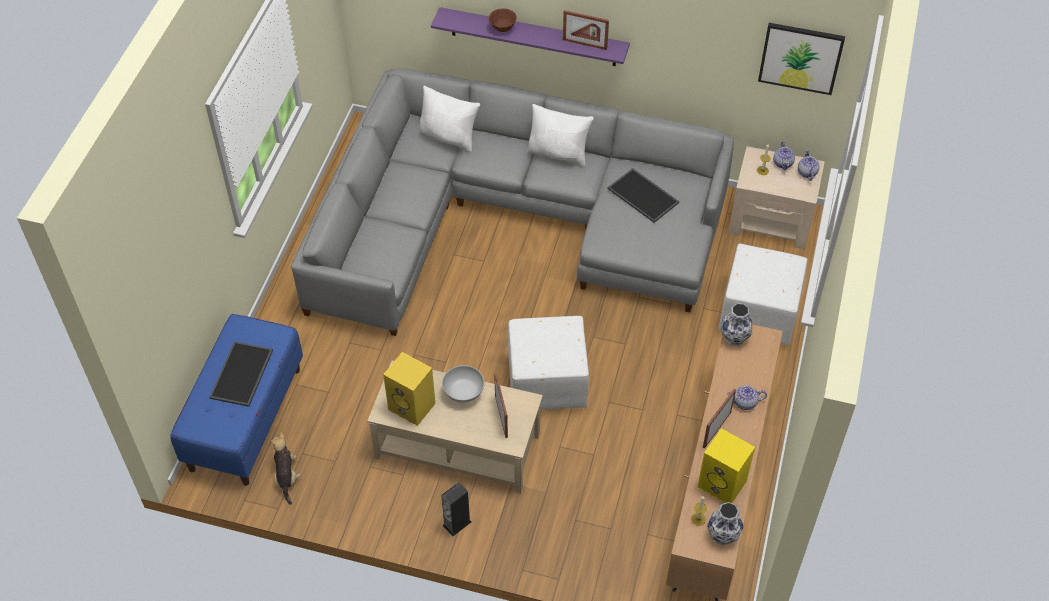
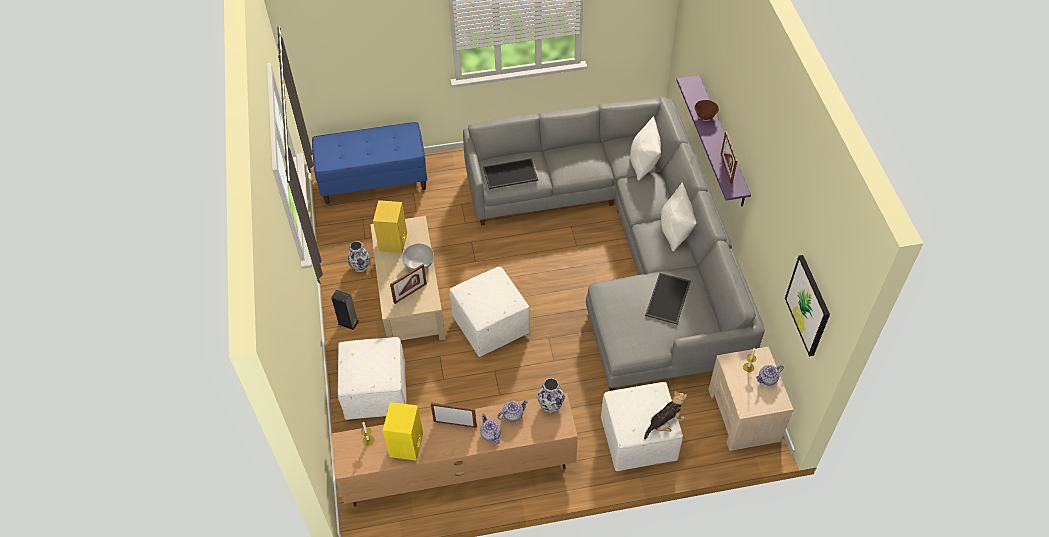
camera: 65 degrees right, 0 degrees up
tray [209,341,273,407] -> tray moved to [483,158,538,189]
plush toy [271,433,301,505] -> plush toy moved to [644,391,687,440]
vase [707,502,744,546] -> vase moved to [348,241,370,272]
teapot [798,149,820,181] -> teapot moved to [497,400,528,422]
none -> white ottoman [338,337,407,420]

